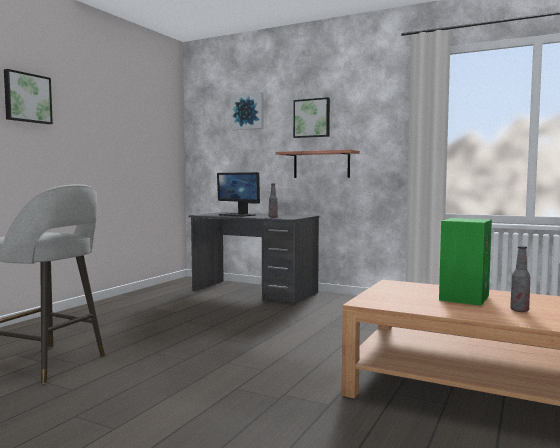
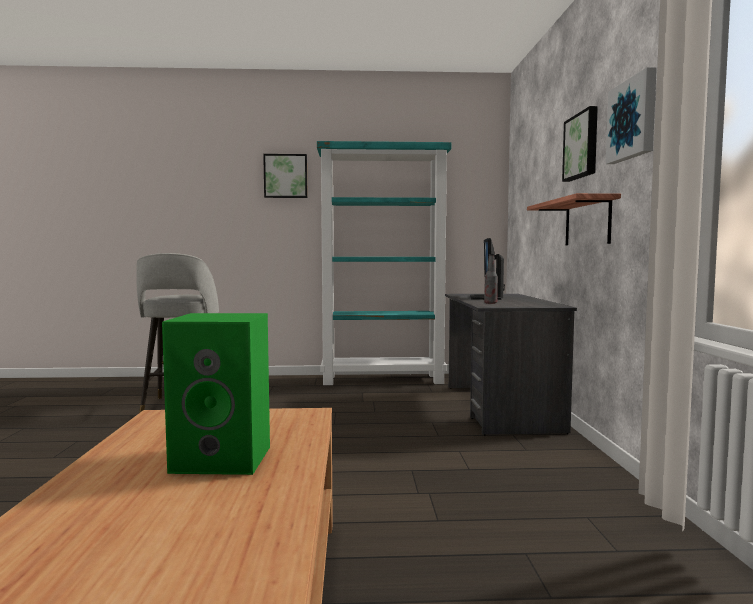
camera: 60 degrees right, 0 degrees up
picture [231,92,264,130] -> picture moved to [606,67,657,164]
bottle [510,246,530,312] -> none
none -> turquoise bookcase [317,141,451,385]

